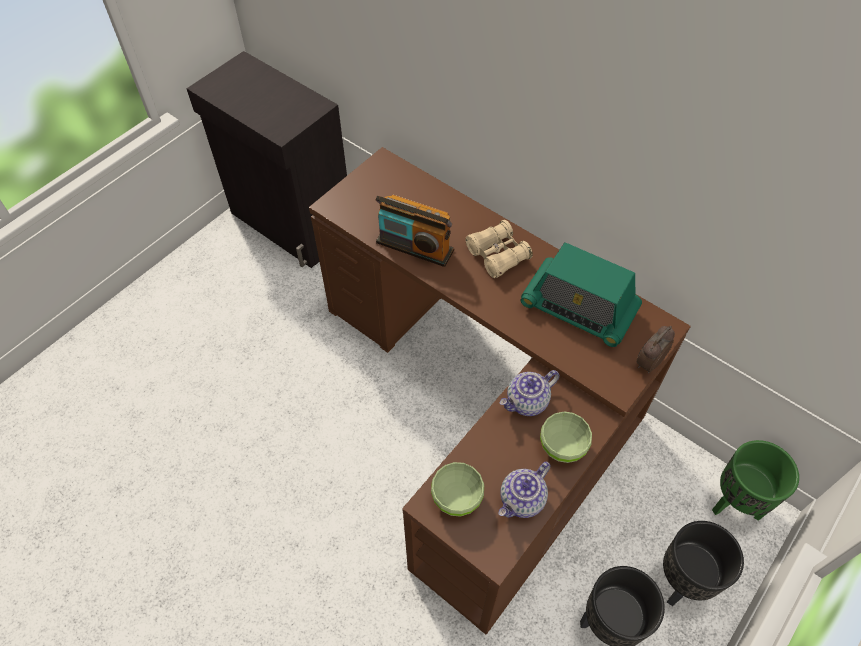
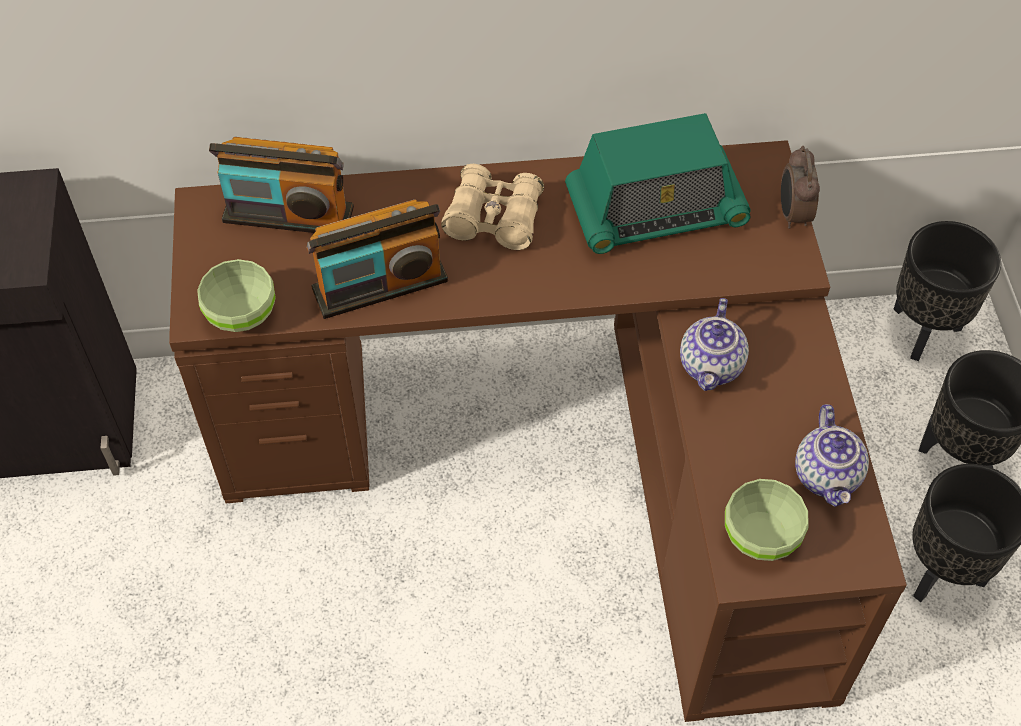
camera: 45 degrees left, 0 degrees up
green bowl [540,411,592,463] -> green bowl moved to [197,259,276,332]
green planter [712,440,799,521] -> black planter [893,221,1001,361]
none -> radio [209,137,354,233]

